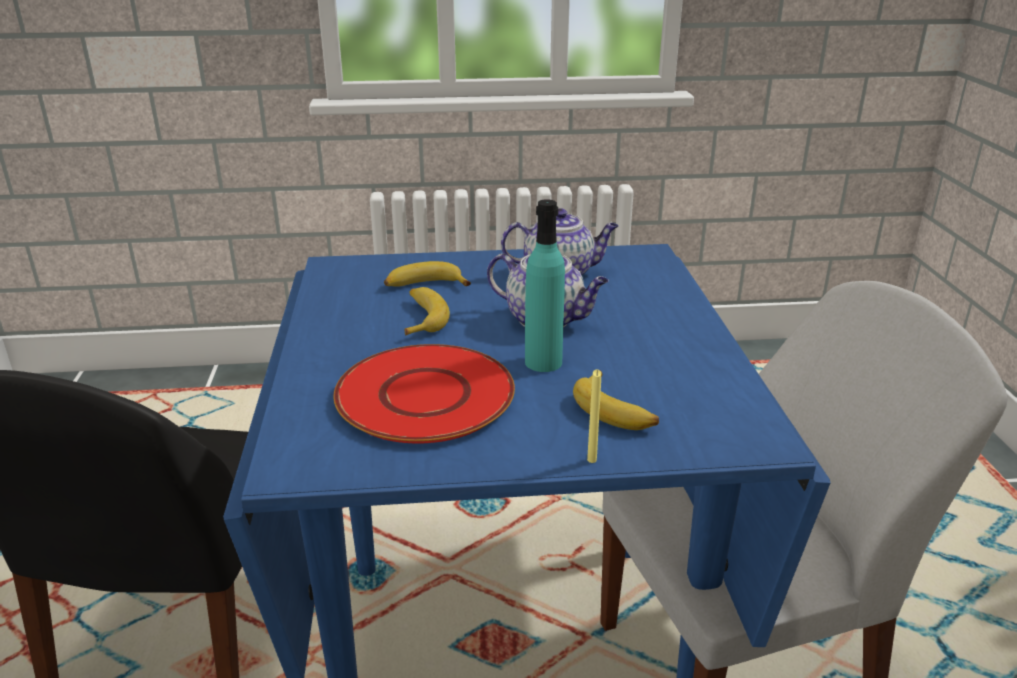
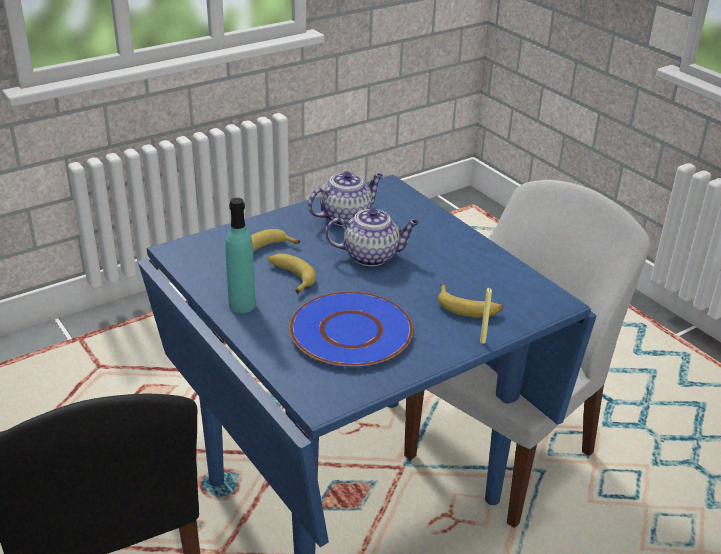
camera: 30 degrees left, 5 degrees up
red plate [333,344,515,444] -> blue plate [289,292,413,368]
turquoise bottle [525,199,565,372] -> turquoise bottle moved to [225,198,256,313]

